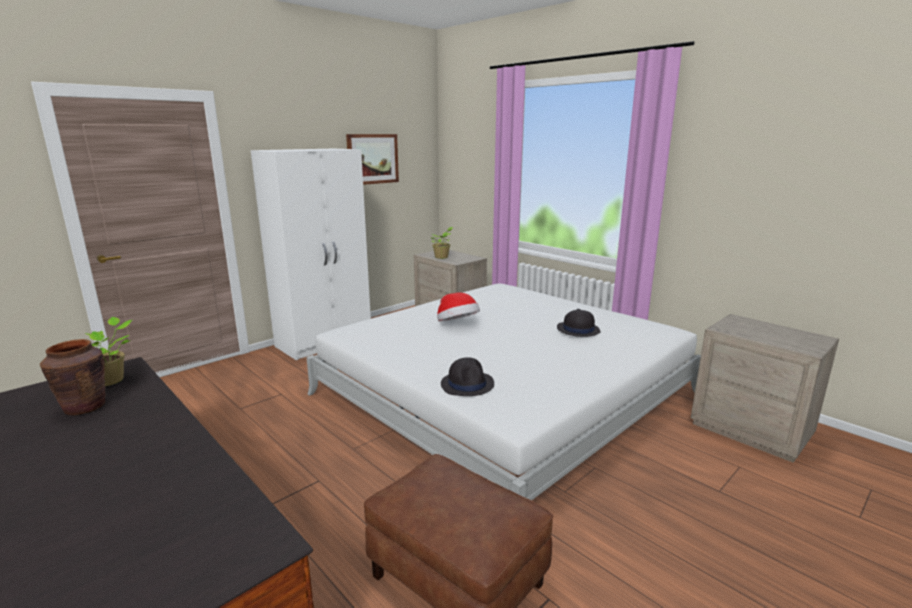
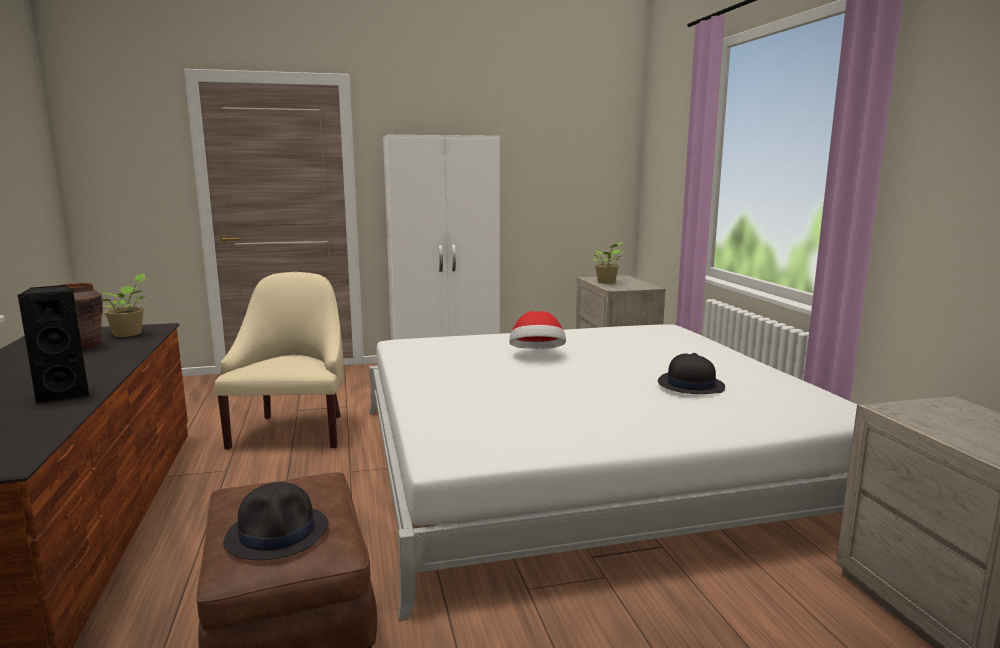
camera: 30 degrees right, 5 degrees down
picture [346,134,399,185] -> none
black hat [441,357,494,396] -> black hat moved to [223,482,329,560]
none -> black speaker [17,285,90,404]
none -> beige armchair [215,272,343,449]

